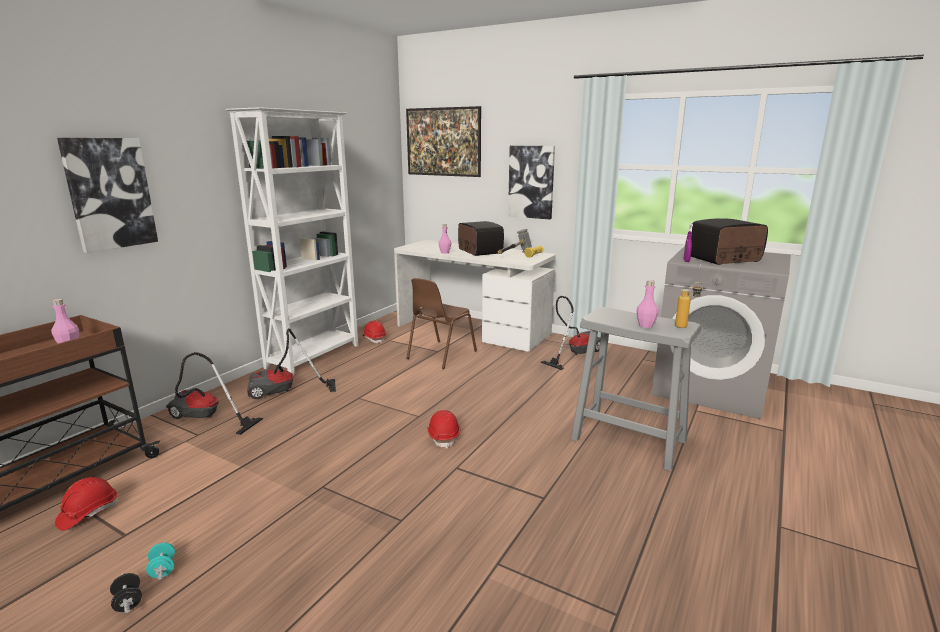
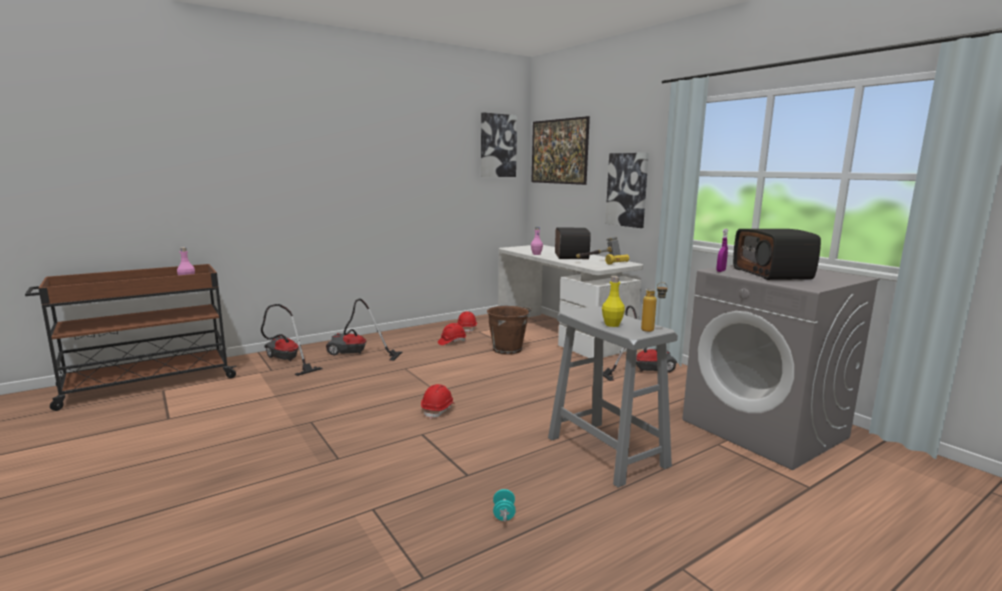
camera: 25 degrees right, 5 degrees down
red hard hat [55,477,118,531] -> red hard hat moved to [438,323,466,345]
picture [57,138,158,253] -> picture moved to [481,112,517,177]
black dumbbell [110,573,142,614] -> none
turquoise dumbbell [146,542,175,580] -> turquoise dumbbell moved to [493,489,516,521]
white bookcase [226,107,358,376] -> none
brown chair [407,278,477,369] -> brown bucket [487,305,532,355]
pink bottle [636,280,659,328] -> yellow bottle [602,276,625,327]
radio [691,218,768,265] -> radio turned 105 degrees counterclockwise [733,229,821,280]

